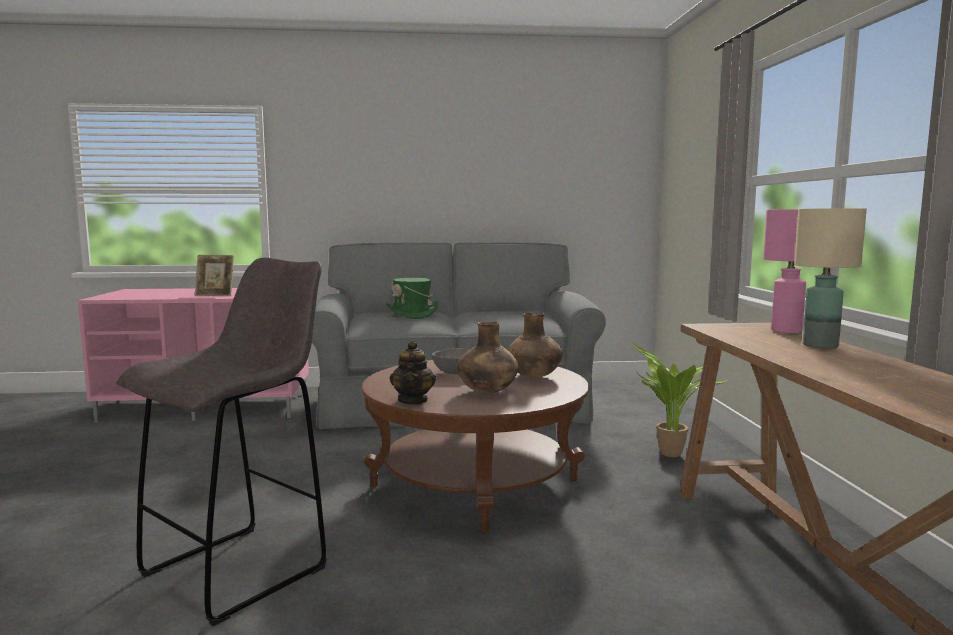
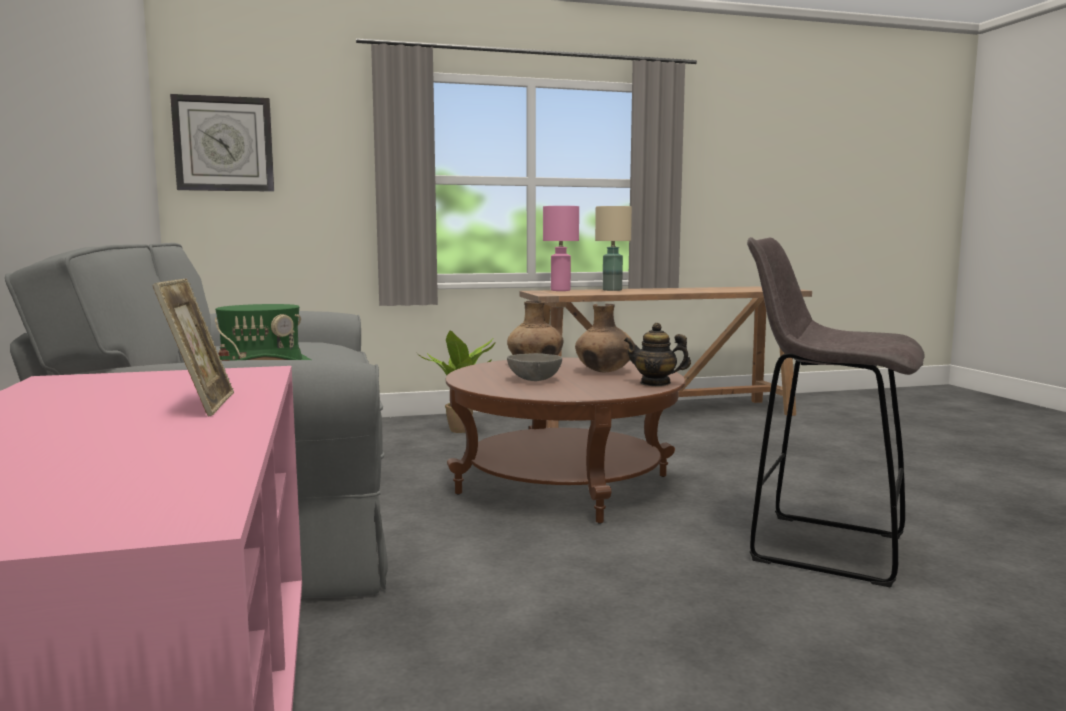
camera: 100 degrees left, 0 degrees up
teapot [390,341,436,405] -> teapot turned 150 degrees counterclockwise [624,323,691,386]
none -> wall clock [170,94,274,192]

